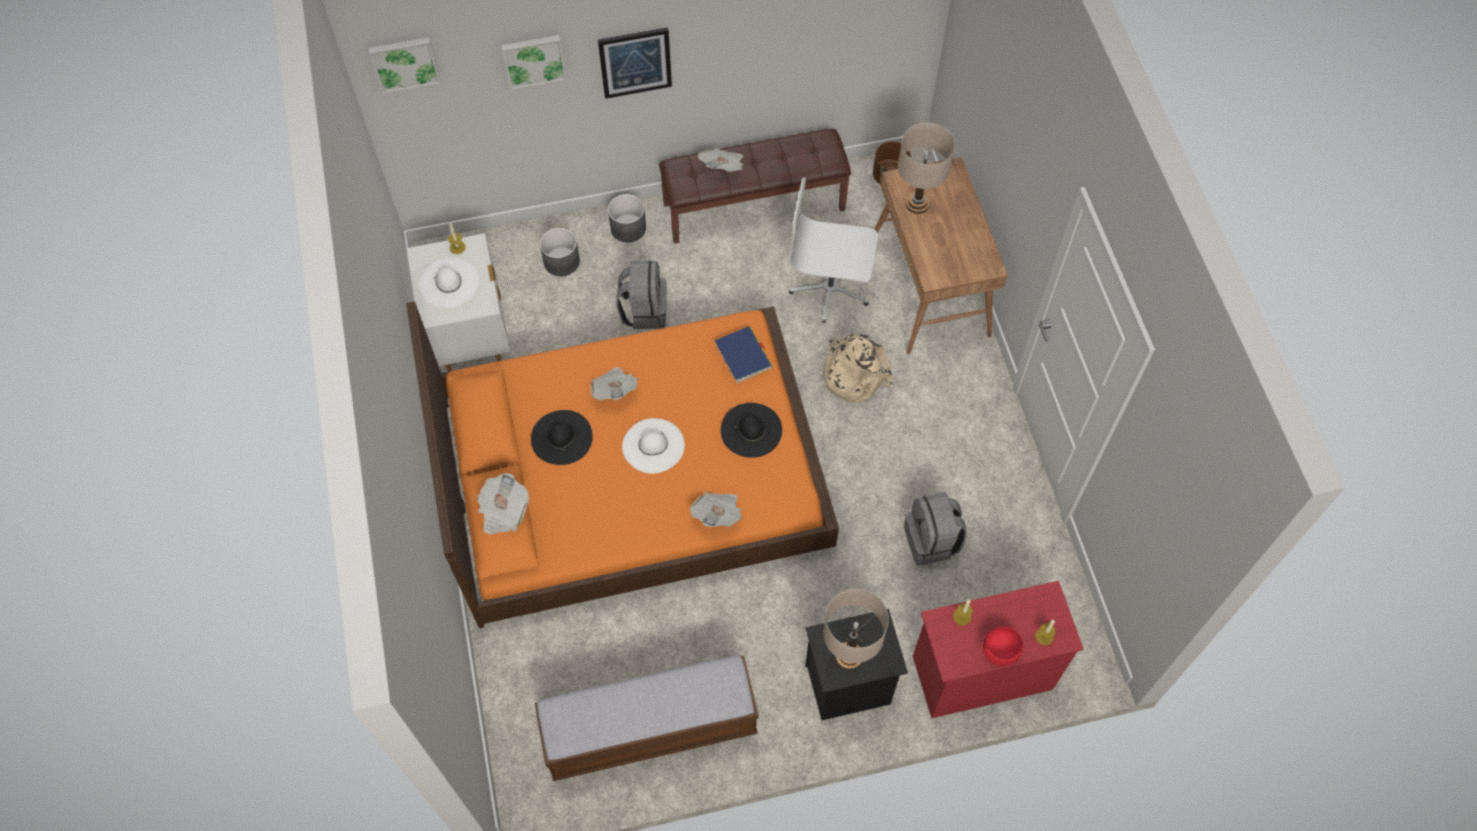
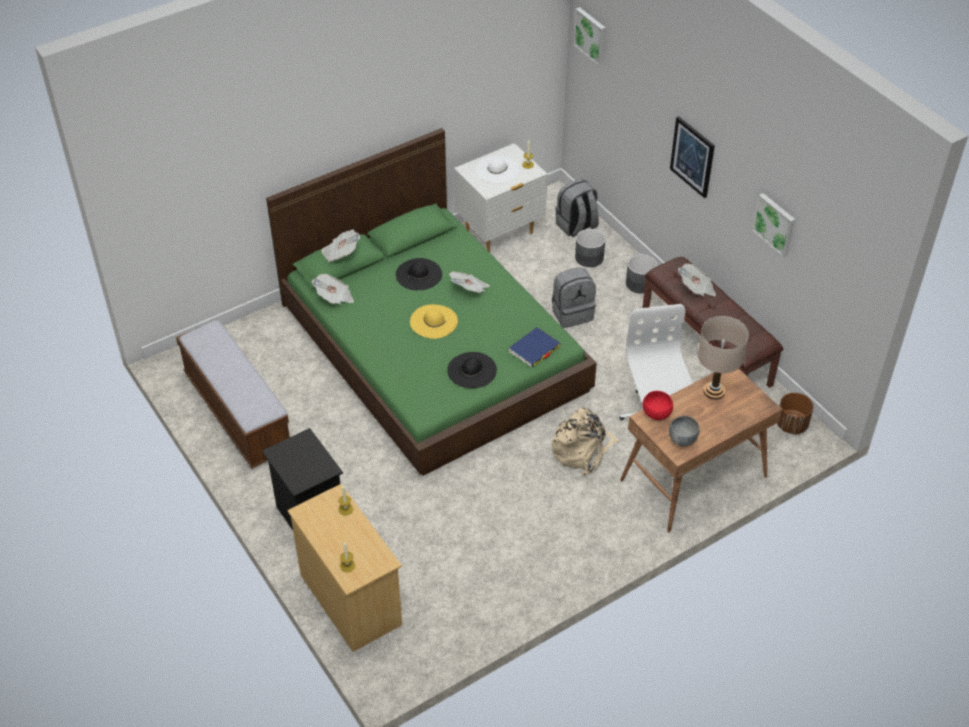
camera: 70 degrees right, 15 degrees down
orange bed [406,302,839,628] -> green bed [266,128,597,476]
picture [501,35,567,90] -> picture moved to [752,193,795,257]
white hat [622,418,685,474] -> yellow hat [410,304,458,339]
newspaper [690,492,742,527] -> newspaper moved to [312,274,354,305]
beige table lamp [824,589,889,670] -> none
grey backpack [904,492,967,565] -> grey backpack moved to [556,179,599,237]
red dresser [913,581,1084,718] -> beige dresser [288,484,402,652]
red bowl [983,626,1023,666] -> red bowl moved to [642,391,673,420]
none -> grey bowl [669,416,700,446]

